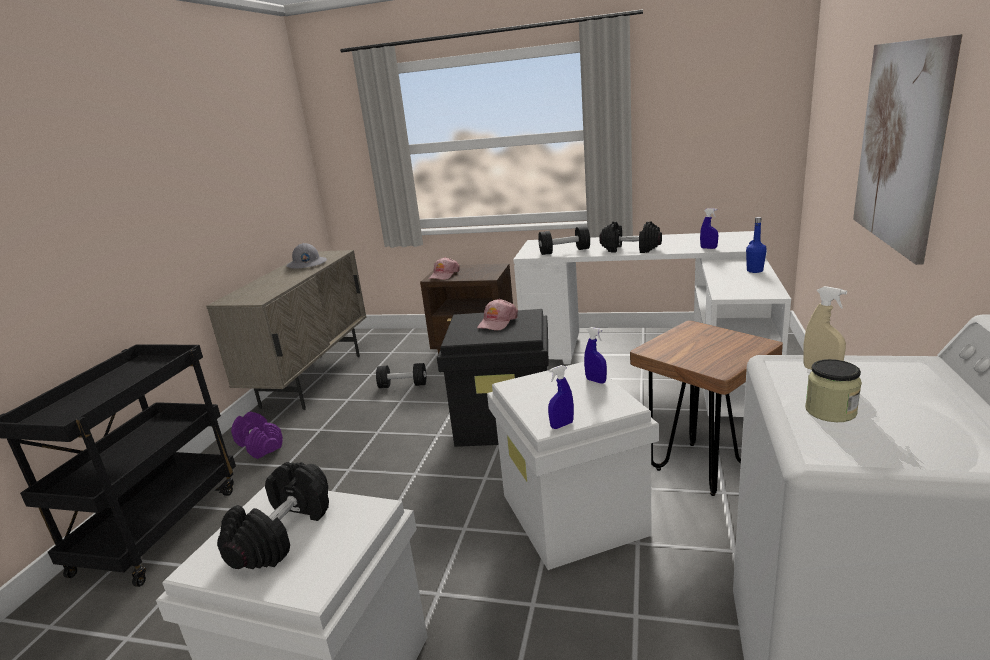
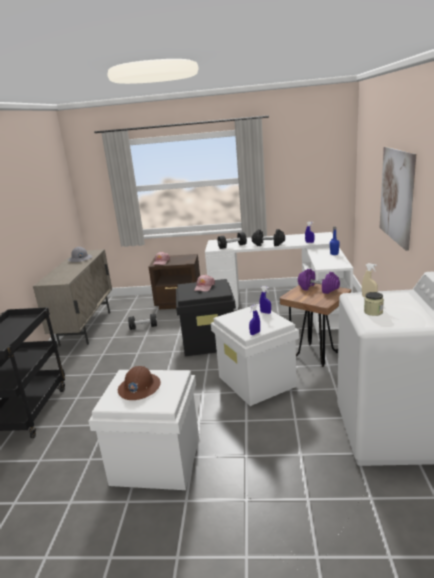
camera: 10 degrees left, 0 degrees up
black dumbbell [217,462,329,569] -> brown hard hat [118,366,161,400]
purple dumbbell [231,412,283,459] -> purple dumbbell moved to [298,269,340,294]

